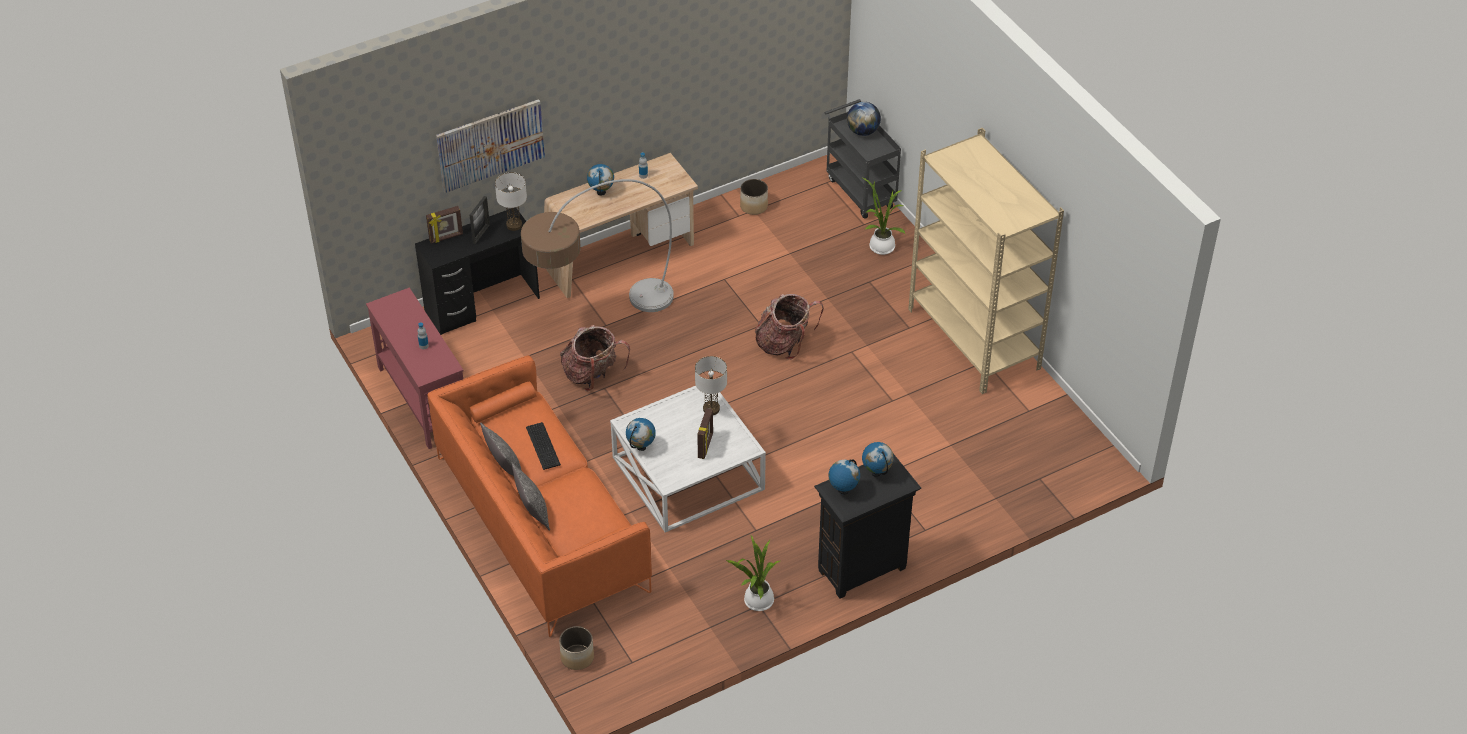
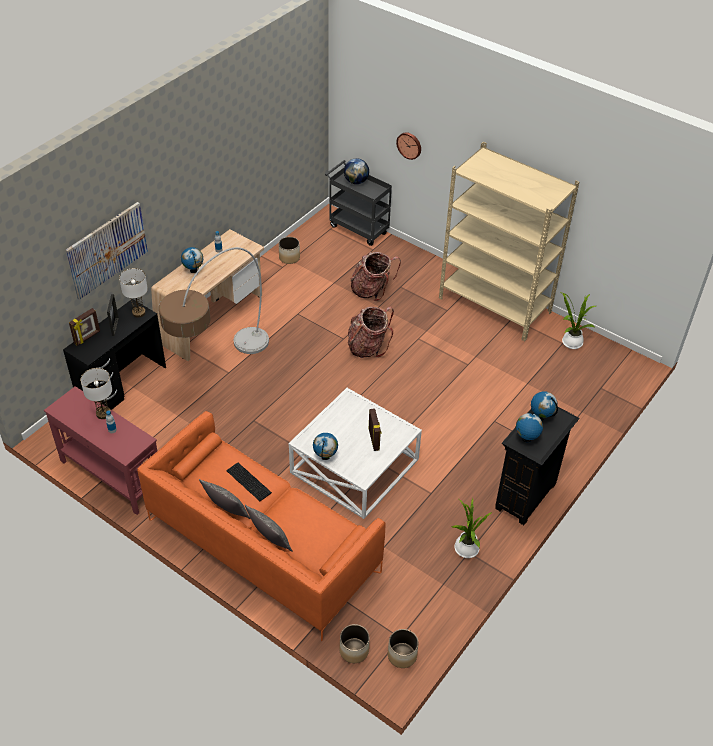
camera: 25 degrees left, 0 degrees up
backpack [560,325,630,391] -> backpack moved to [350,252,401,301]
table lamp [695,356,727,415] -> table lamp moved to [81,368,112,419]
potted plant [863,178,906,255] -> potted plant moved to [559,292,596,349]
none -> planter [388,629,418,668]
none -> wall clock [396,132,421,160]

